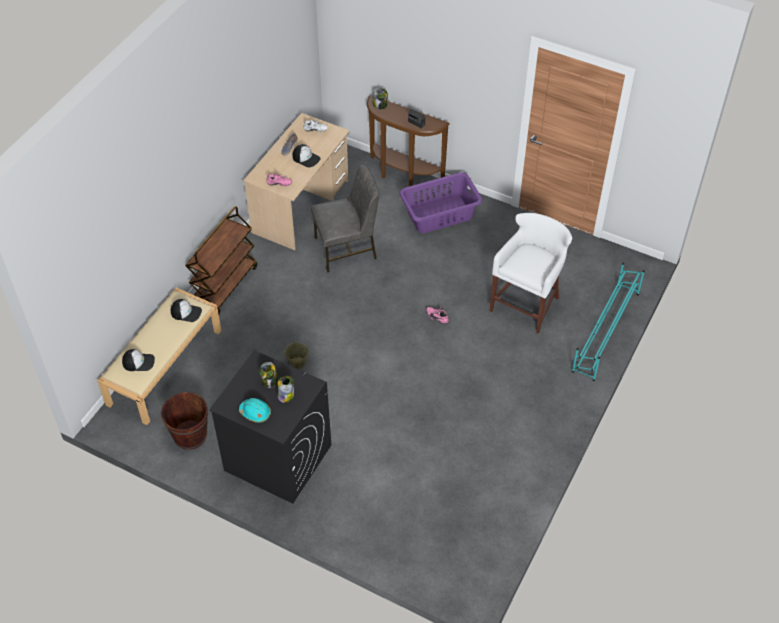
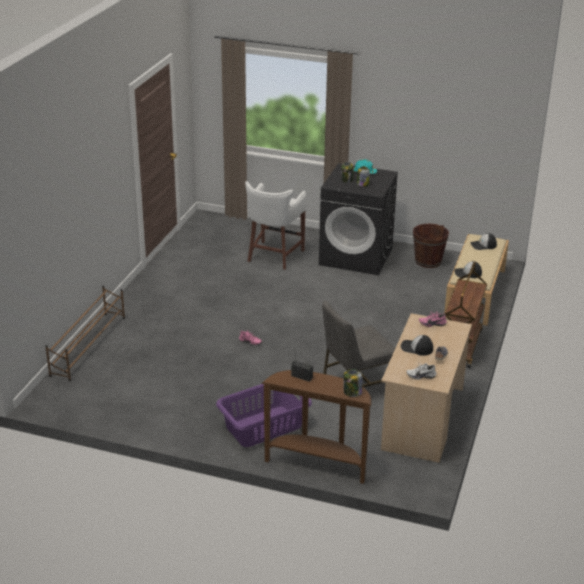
camera: 170 degrees right, 20 degrees down
beige bucket [284,343,309,369] -> none
white stool [490,213,572,334] -> white stool moved to [245,181,307,270]
turquoise shoe rack [572,262,645,381] -> brown shoe rack [45,286,125,381]

